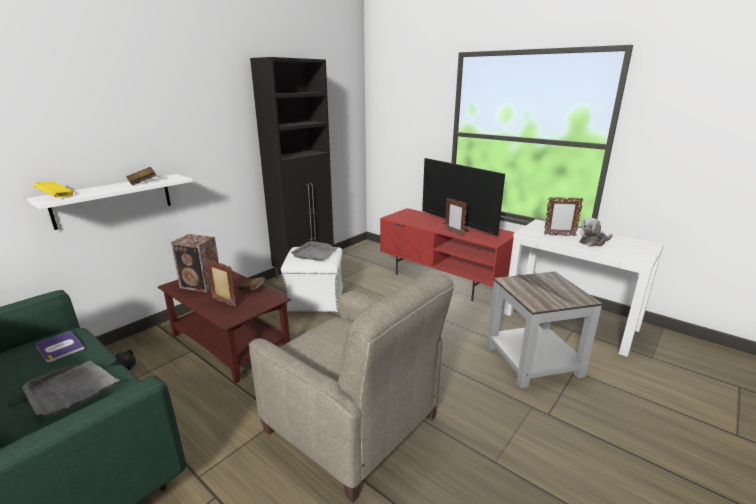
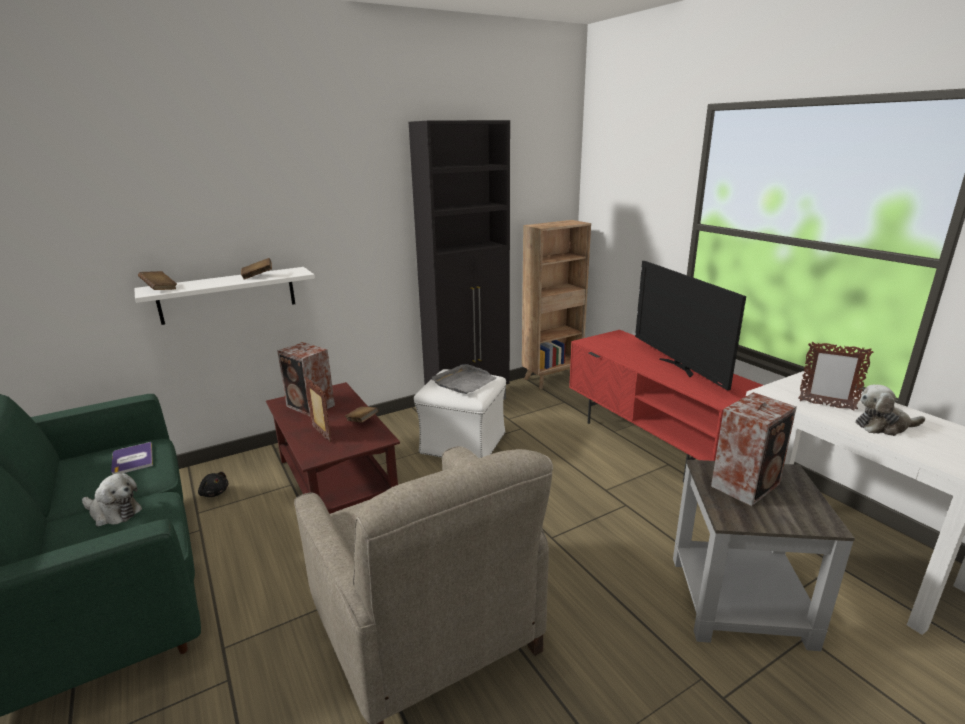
camera: 20 degrees right, 0 degrees up
grey tray [22,361,121,417] -> plush toy [82,473,142,527]
yellow book [33,182,74,197] -> brown book [138,271,177,290]
picture frame [445,198,467,236] -> none
none -> brown bookcase [522,220,591,389]
none -> speaker [711,392,797,506]

